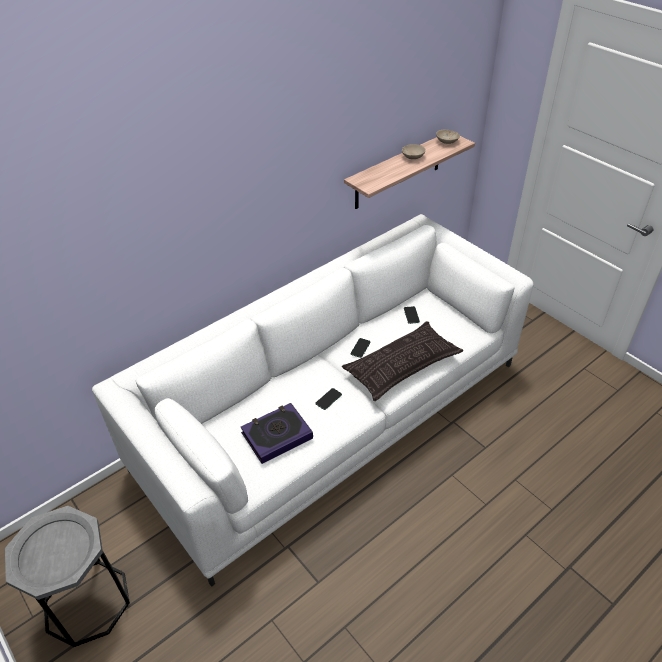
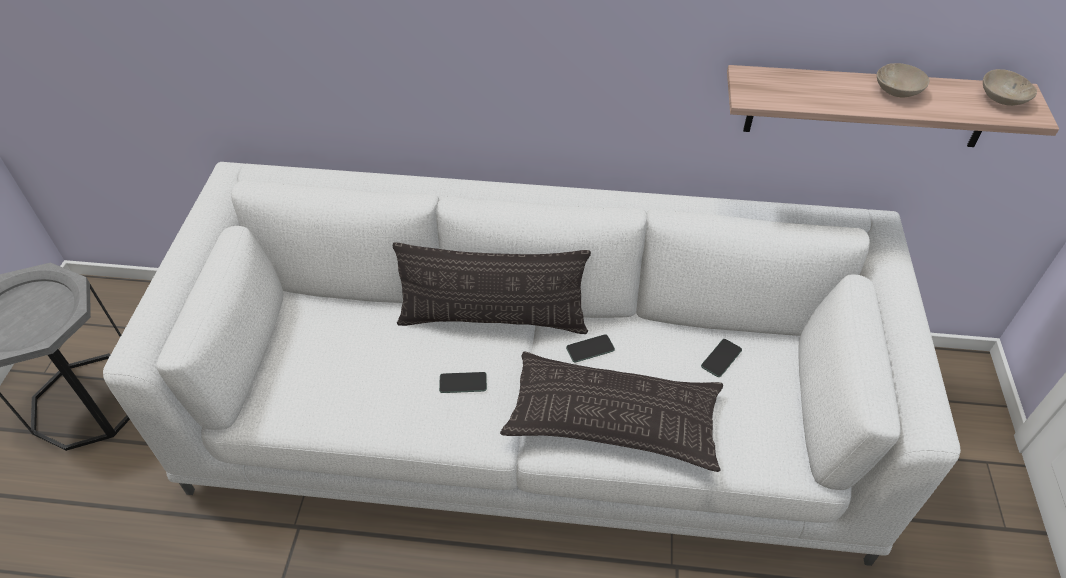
camera: 45 degrees right, 5 degrees up
book [241,403,313,464] -> none
none -> pillow [393,243,591,334]

